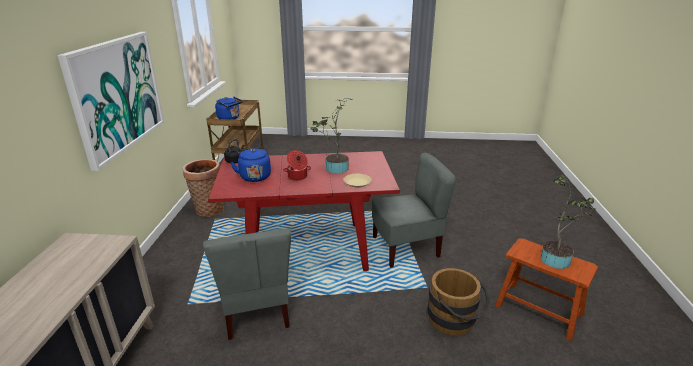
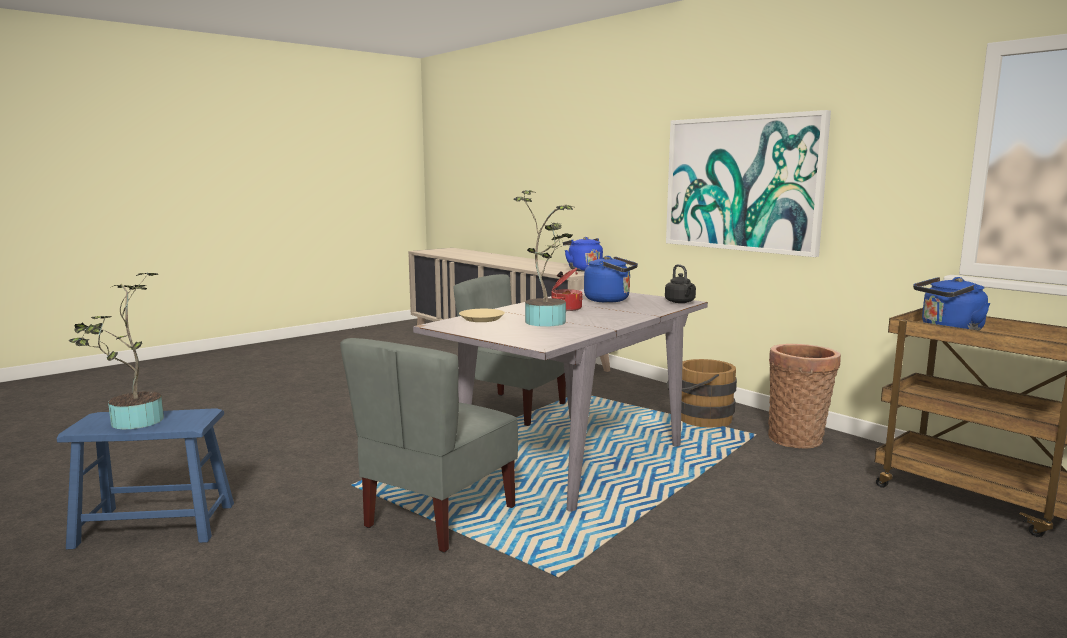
camera: 135 degrees right, 15 degrees down
red dining table [208,151,400,271] -> grey dining table [413,289,708,512]
brown bucket [427,268,490,336] -> brown bucket moved to [666,359,737,428]
brown stool [495,239,598,341] -> blue stool [57,408,234,549]
none -> blue kettle [563,237,603,272]

